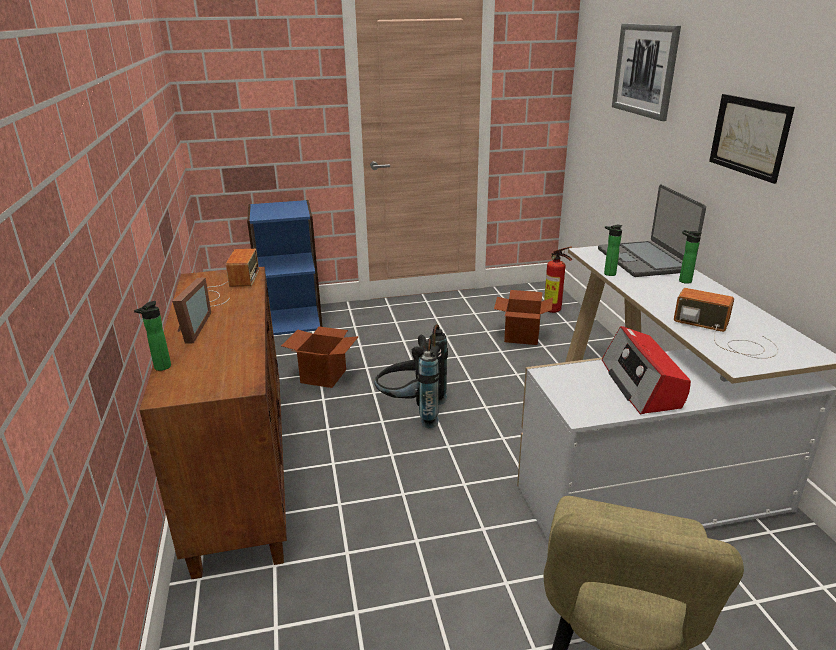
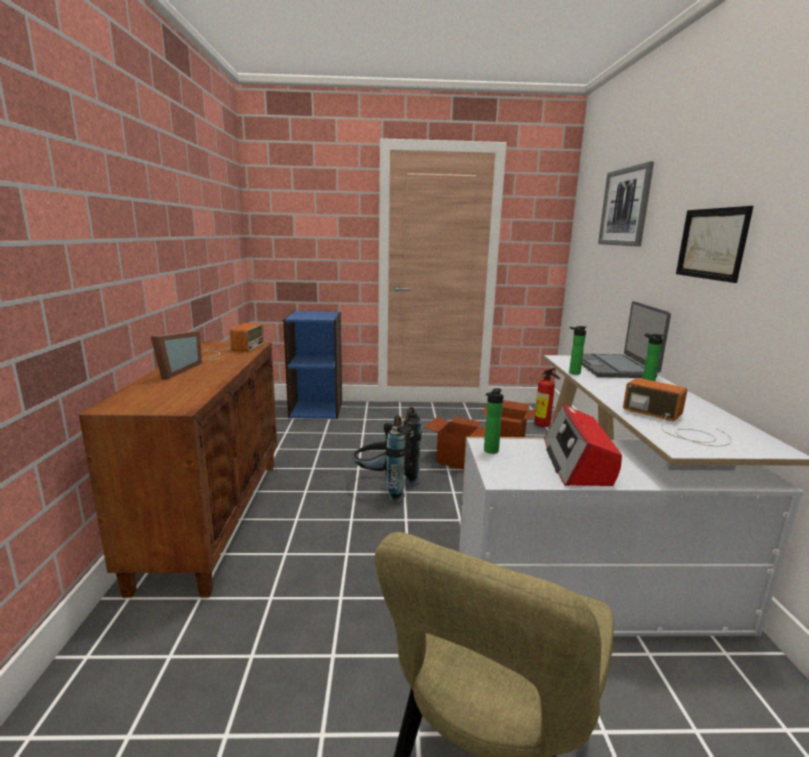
camera: 10 degrees right, 10 degrees down
bottle [134,301,171,371] -> bottle moved to [484,388,504,454]
cardboard box [281,327,359,388] -> cardboard box moved to [425,417,486,470]

